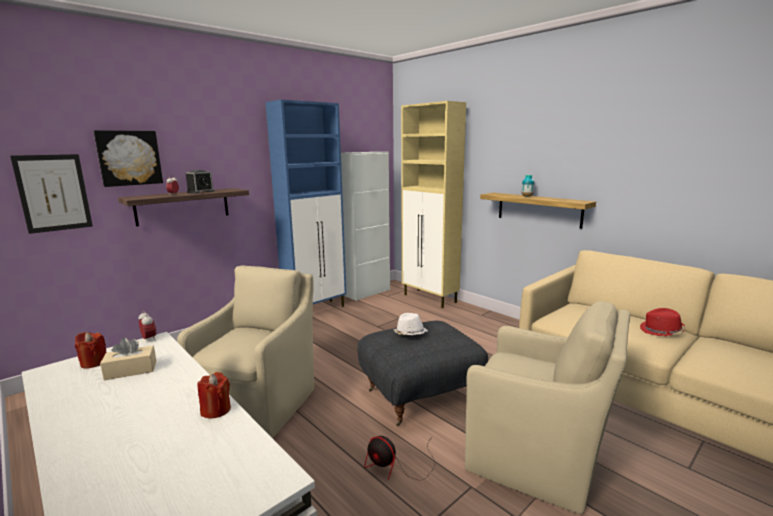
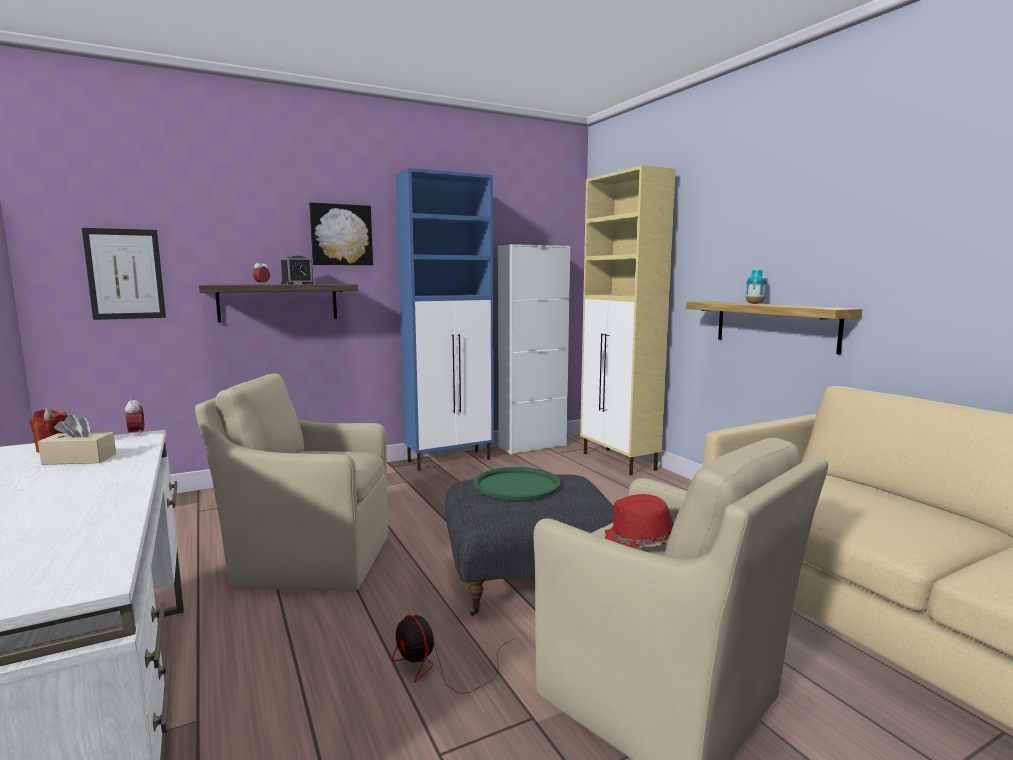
camera: 15 degrees right, 5 degrees down
picture [94,130,163,187] -> picture moved to [309,203,373,265]
beige armchair [177,265,314,438] -> beige armchair turned 120 degrees counterclockwise [195,373,388,591]
red candle [198,372,231,419] -> none
white hat [393,313,428,335] -> green tray [474,467,561,500]
red hat [640,308,686,336] -> red hat moved to [605,494,674,548]

